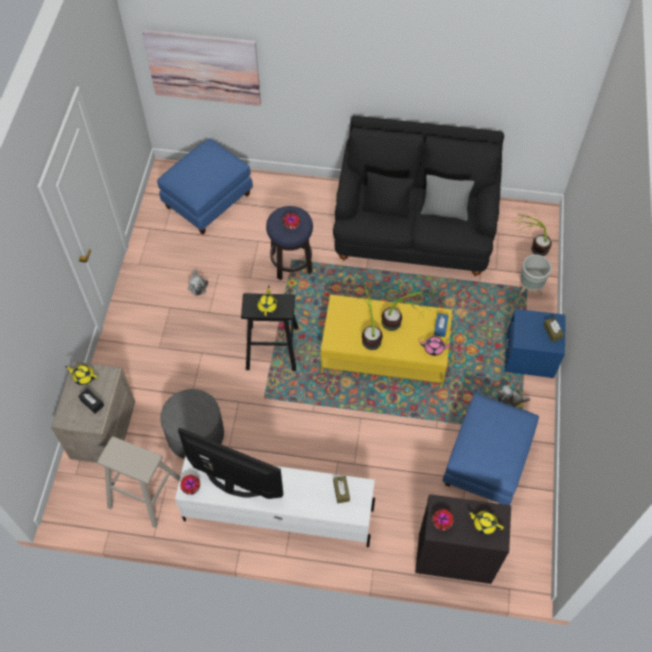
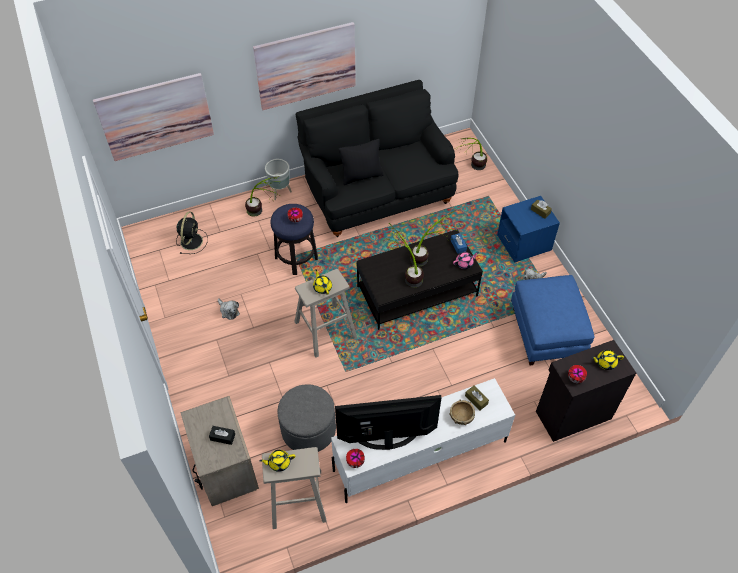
camera: 30 degrees left, 5 degrees down
yellow teapot [65,364,97,385] -> yellow teapot moved to [260,450,295,472]
blue ottoman [157,138,253,235] -> black fan [176,211,208,254]
black stool [241,293,298,371] -> beige stool [294,269,357,358]
yellow coffee table [321,295,452,388] -> black coffee table [357,229,483,330]
grey pillow [421,175,474,221] -> none
grey planter [519,255,552,296] -> grey planter moved to [265,159,292,200]
none -> potted plant [245,176,281,216]
none -> picture [253,22,356,110]
none -> brown bowl [449,399,475,425]

